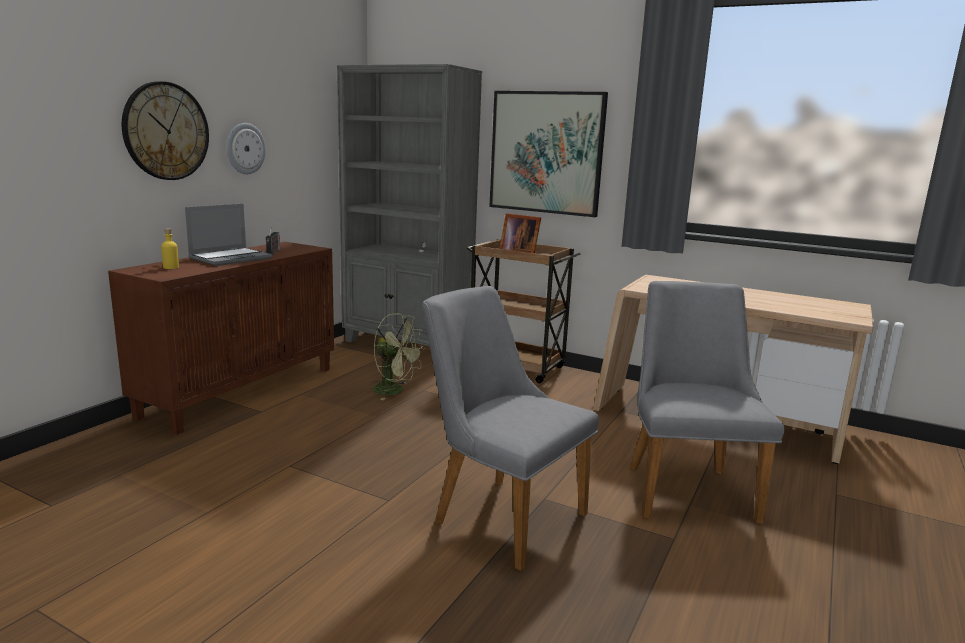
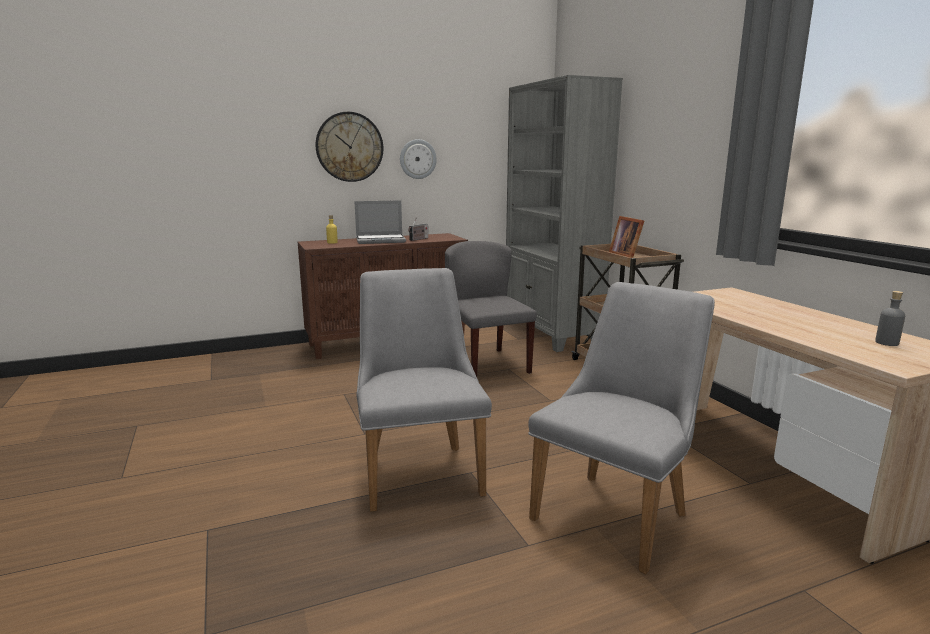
camera: 40 degrees right, 0 degrees up
green fan [373,313,425,400] -> grey chair [445,241,536,377]
picture [489,91,608,217] -> none
none -> grey bottle [875,291,905,346]

